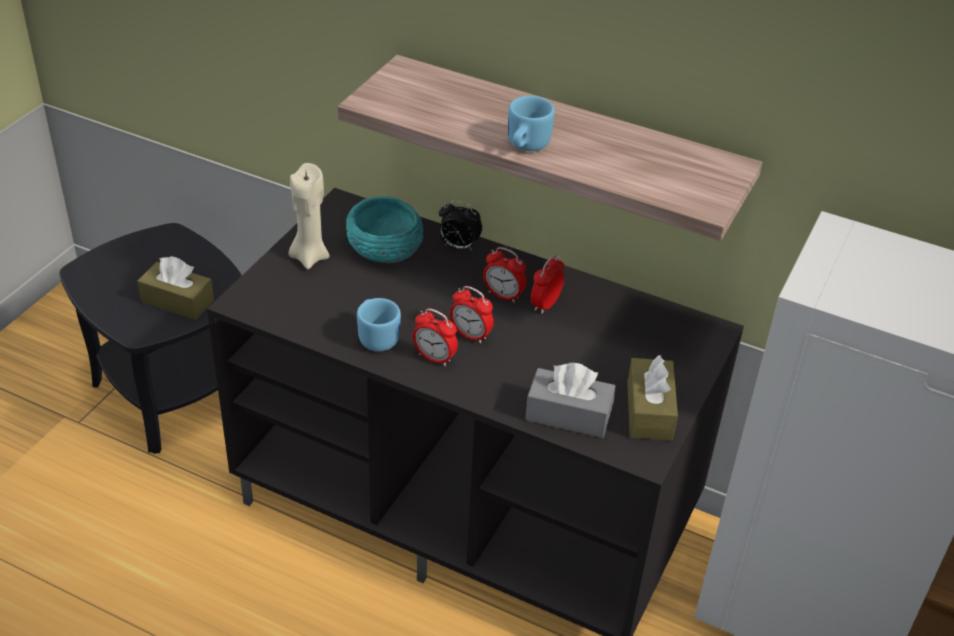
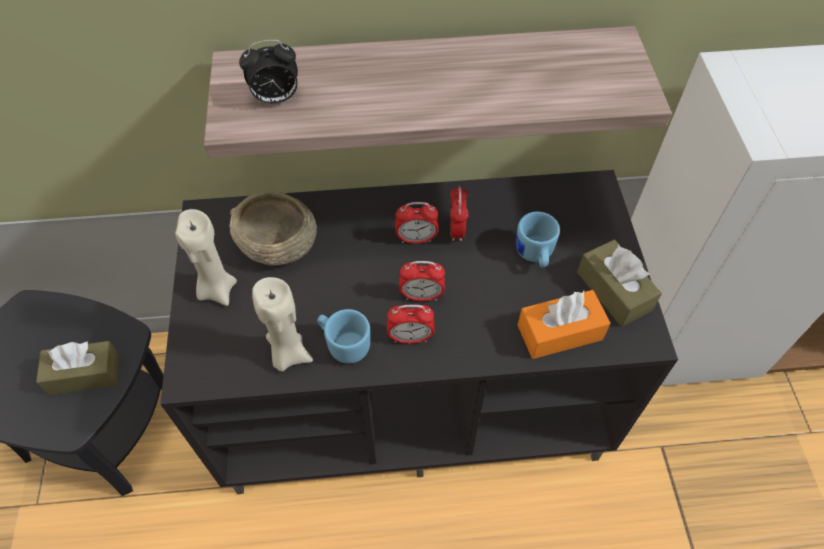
camera: 30 degrees left, 15 degrees up
turquoise bowl [346,196,423,263] -> beige bowl [229,191,317,266]
alarm clock [439,201,482,251] -> alarm clock moved to [239,40,298,104]
blue mug [508,96,555,151] -> blue mug moved to [516,212,560,267]
grey tissue box [525,363,615,438] -> orange tissue box [518,290,611,359]
none -> beige candle [252,277,313,372]

